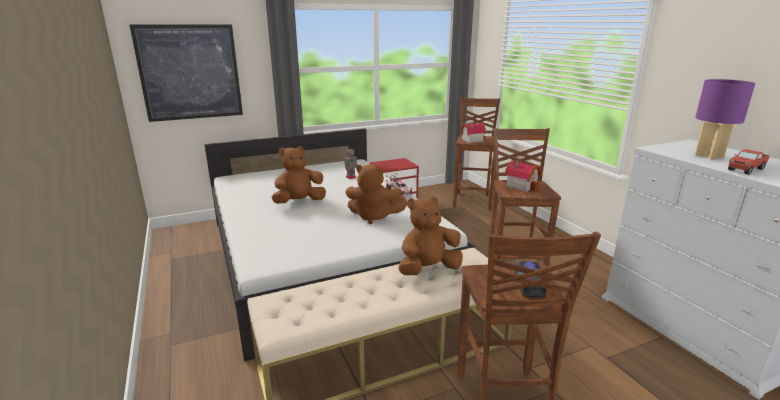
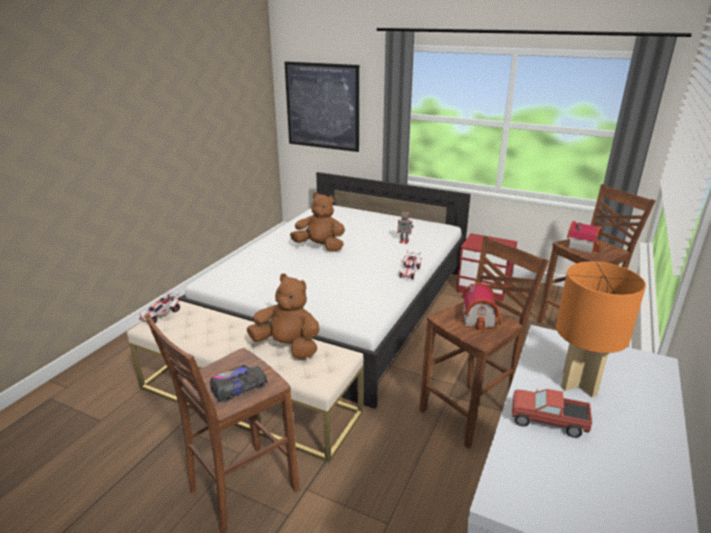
camera: 50 degrees right, 5 degrees up
brown plush toy [345,164,407,224] -> none
purple table lamp [695,79,755,160] -> orange table lamp [556,262,646,397]
none -> toy car [139,289,180,323]

